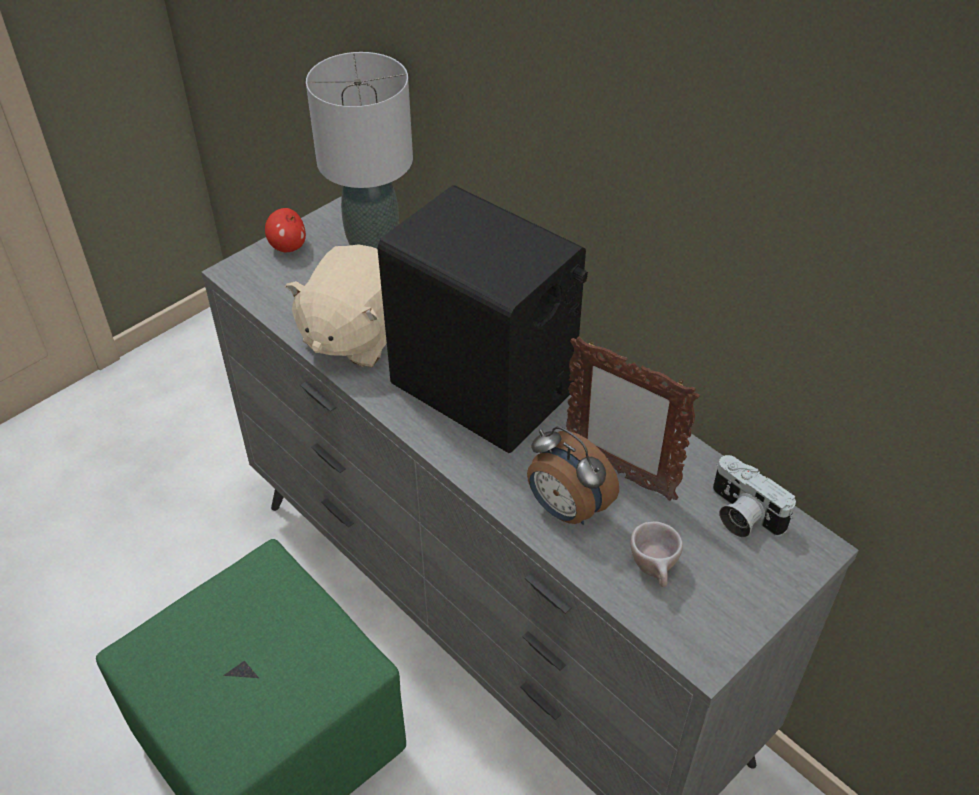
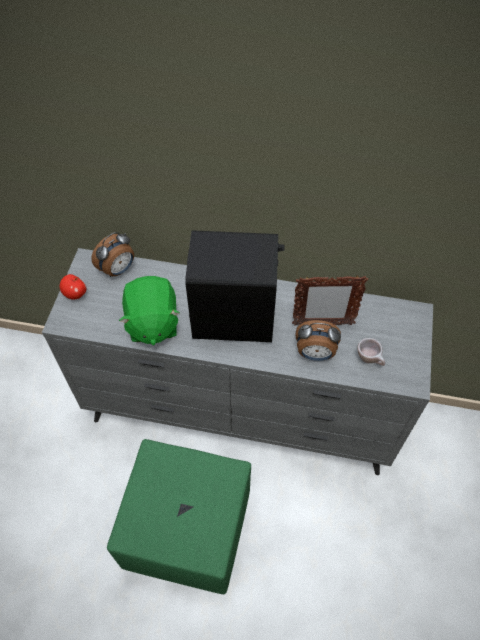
camera: 35 degrees left, 10 degrees up
beige plush toy [285,244,387,368] -> green plush toy [119,276,180,345]
grey table lamp [306,52,413,249] -> alarm clock [91,232,134,277]
camera [713,455,796,538] -> none

